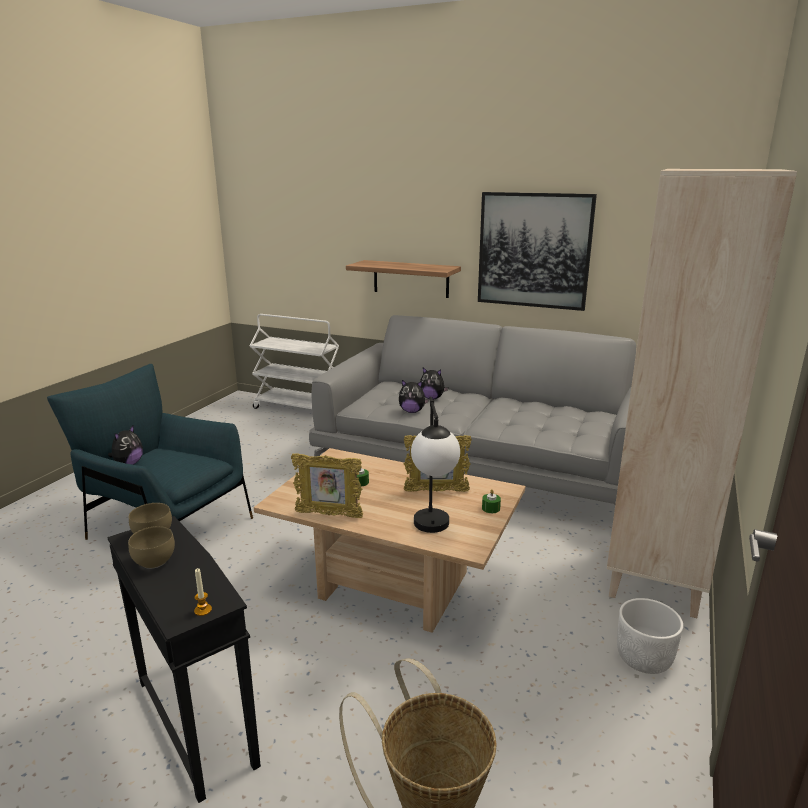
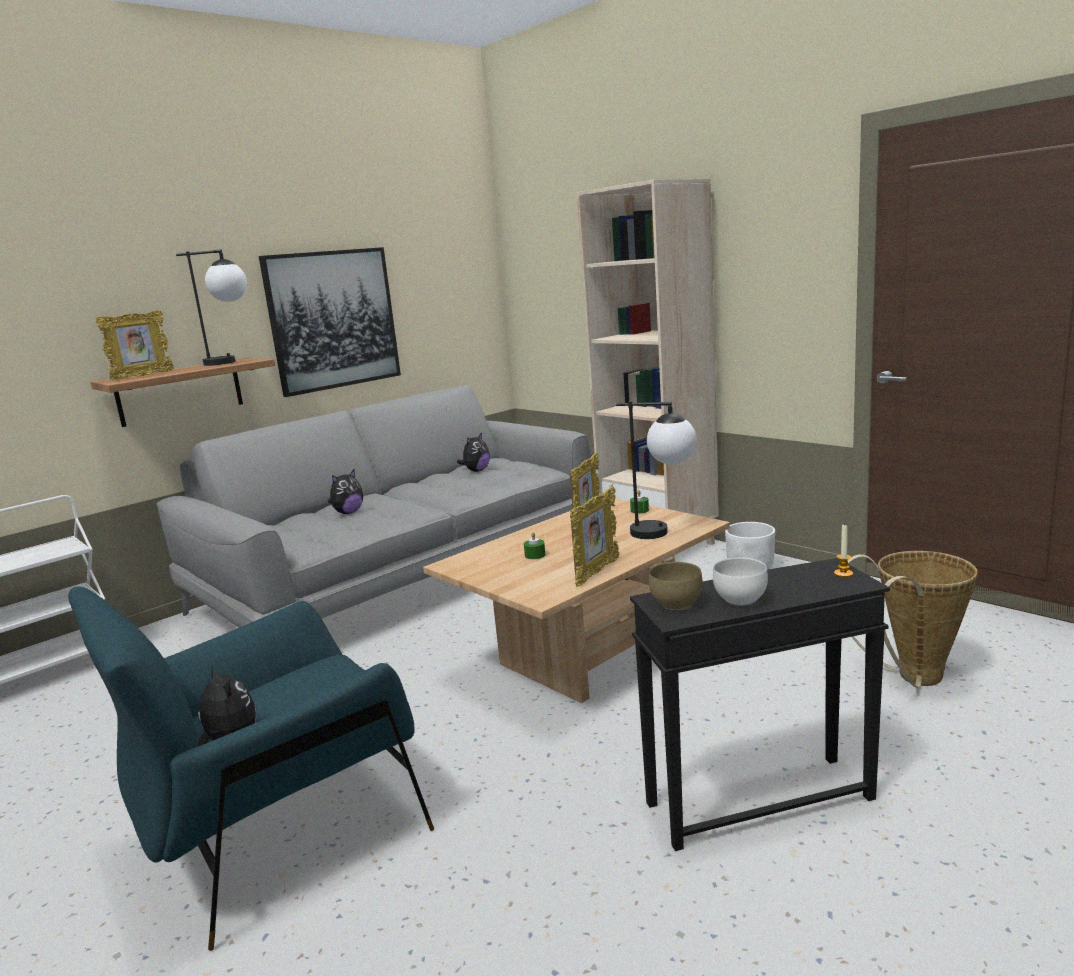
camera: 65 degrees left, 5 degrees down
brown bowl [128,526,175,569] -> white bowl [713,557,768,606]
plush toy [399,380,429,413] -> plush toy moved to [457,432,490,472]
none -> picture frame [96,310,174,381]
none -> table lamp [176,249,247,366]

